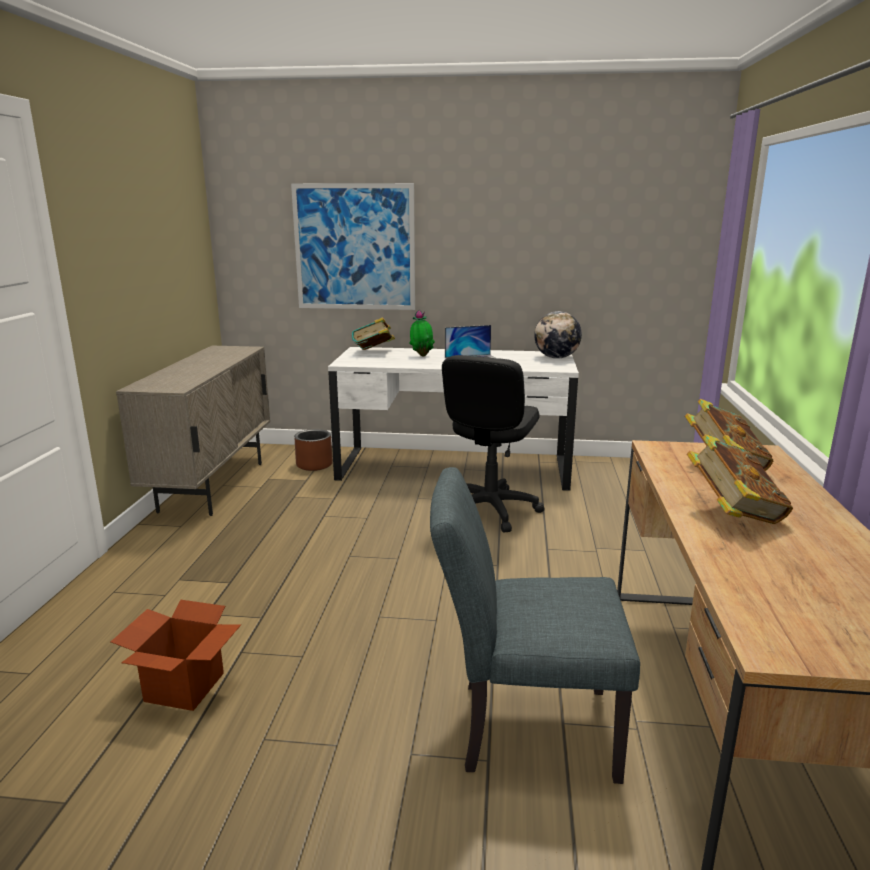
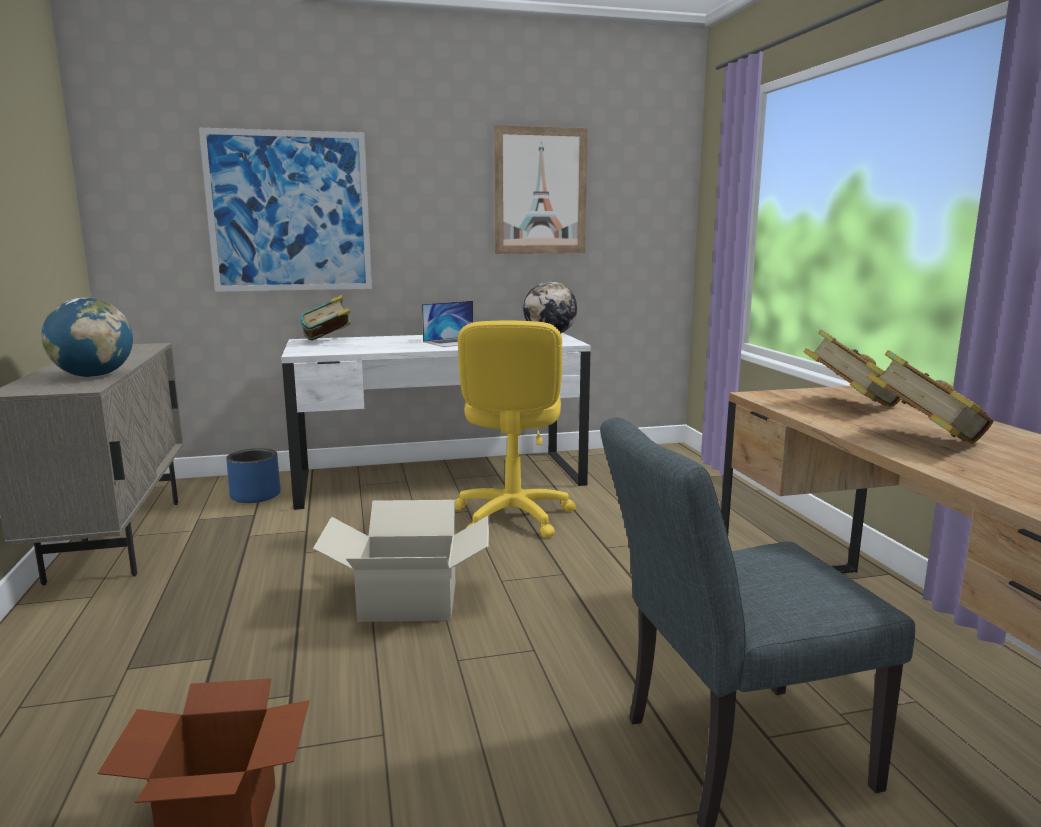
camera: 20 degrees left, 5 degrees down
brown planter [294,429,333,471] -> blue planter [226,448,281,503]
potted plant [410,310,435,357] -> none
black office chair [442,355,544,532] -> yellow office chair [455,321,576,538]
none -> globe [41,298,133,377]
none -> cardboard box [313,500,489,622]
none -> picture [494,125,588,254]

